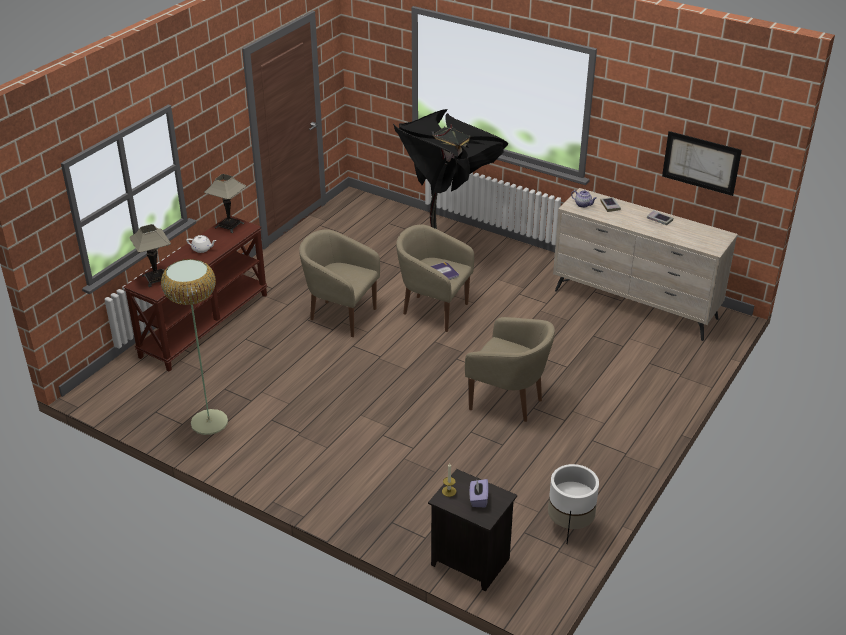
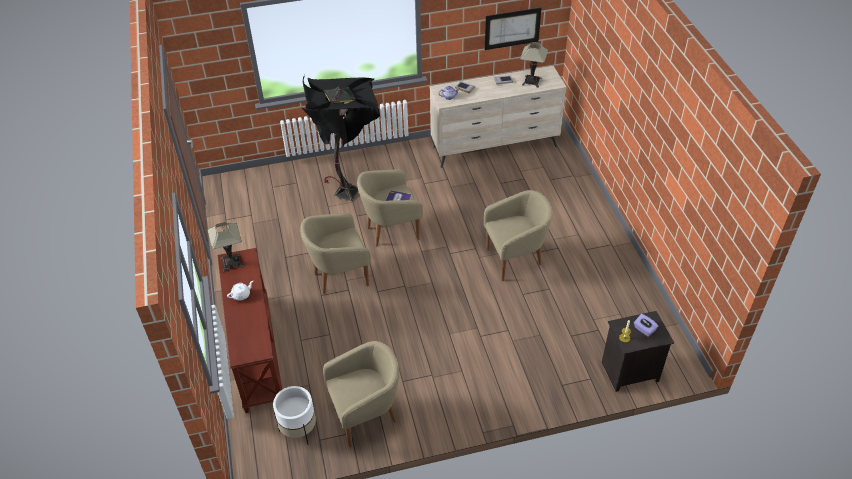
camera: 45 degrees left, 10 degrees up
table lamp [129,224,171,287] -> table lamp moved to [520,42,548,88]
floor lamp [161,259,228,435] -> beige armchair [323,341,399,447]
white planter [548,464,599,544] -> white planter moved to [273,386,316,444]

